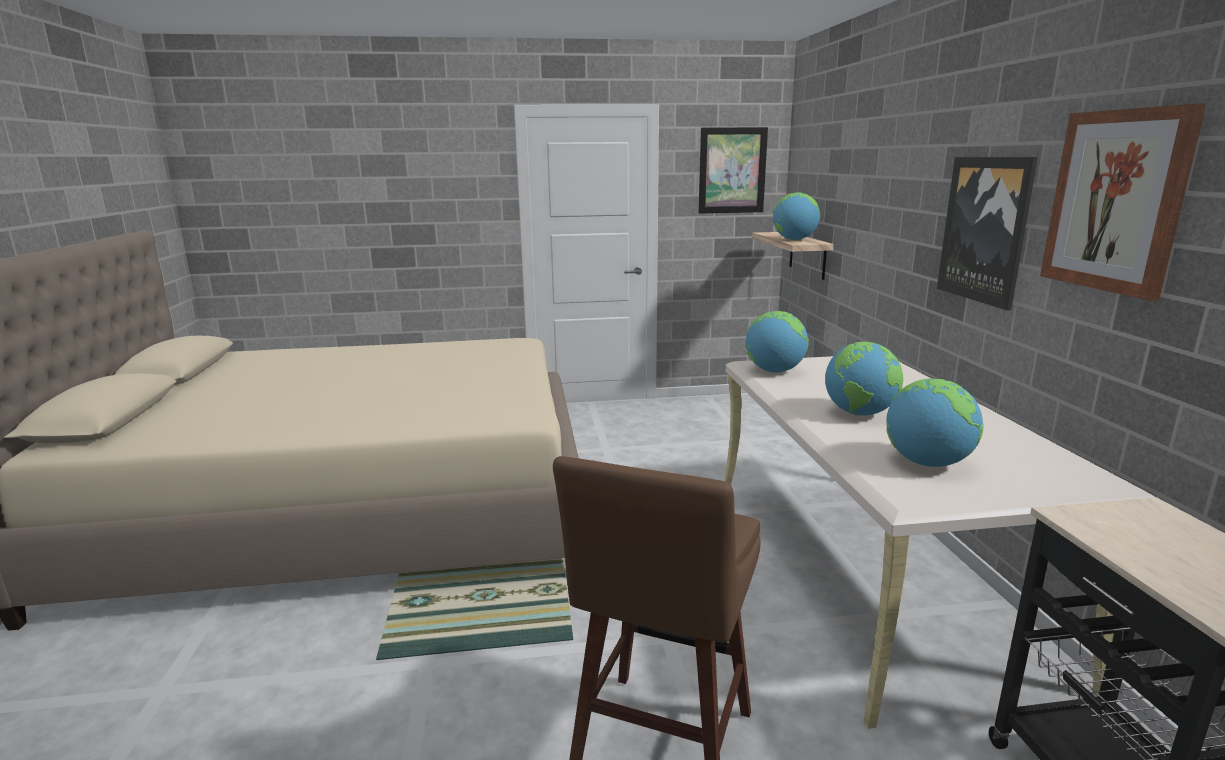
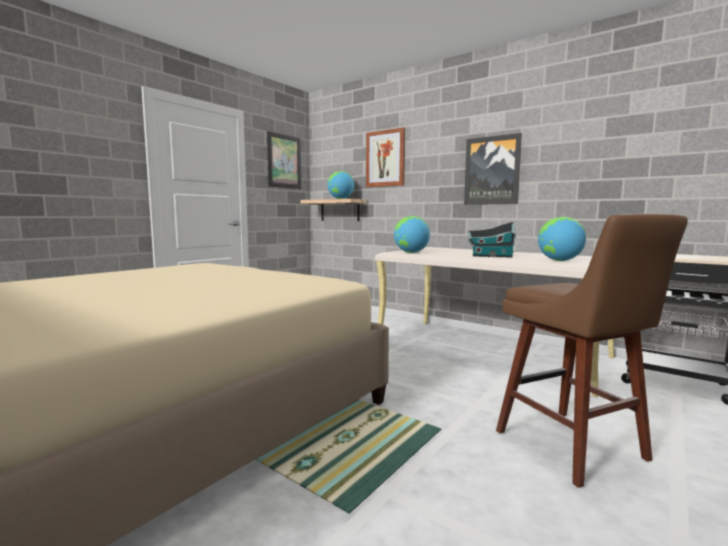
camera: 45 degrees left, 10 degrees down
globe [825,342,903,416] -> toy house [468,221,516,258]
picture [1040,104,1206,301] -> picture moved to [366,127,405,187]

